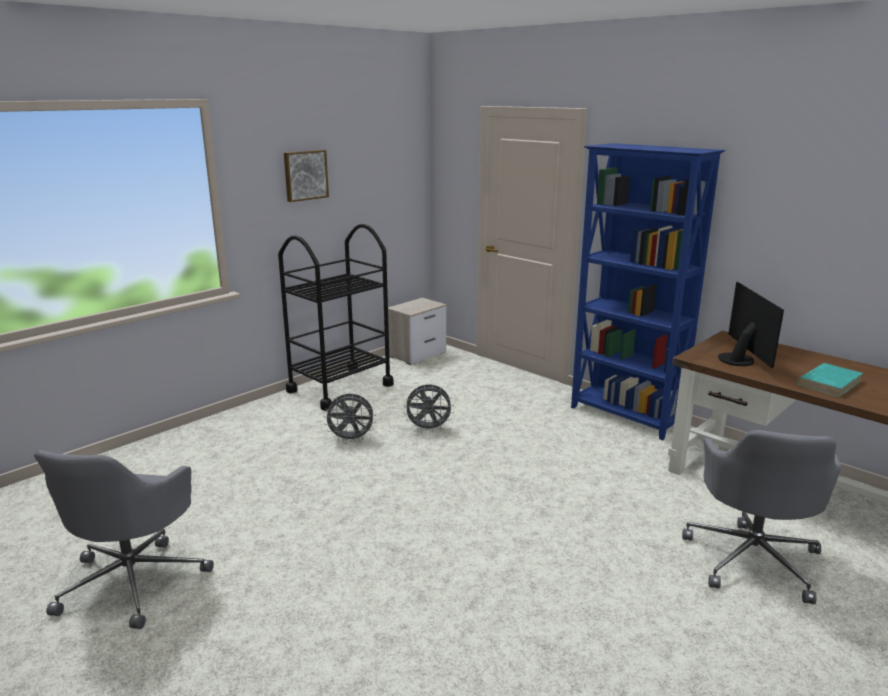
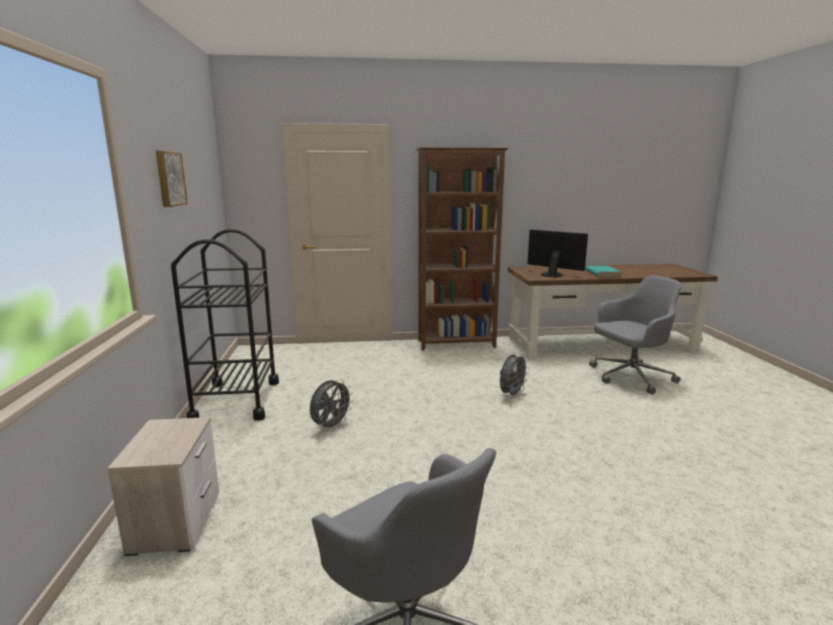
camera: 50 degrees left, 5 degrees down
nightstand [388,298,447,365] -> nightstand moved to [107,417,219,556]
grey fan [406,385,454,432] -> grey fan moved to [500,354,529,398]
blue bookcase [571,143,725,440] -> brown bookcase [416,148,509,350]
grey office chair [682,430,841,604] -> grey office chair turned 75 degrees counterclockwise [589,276,681,395]

